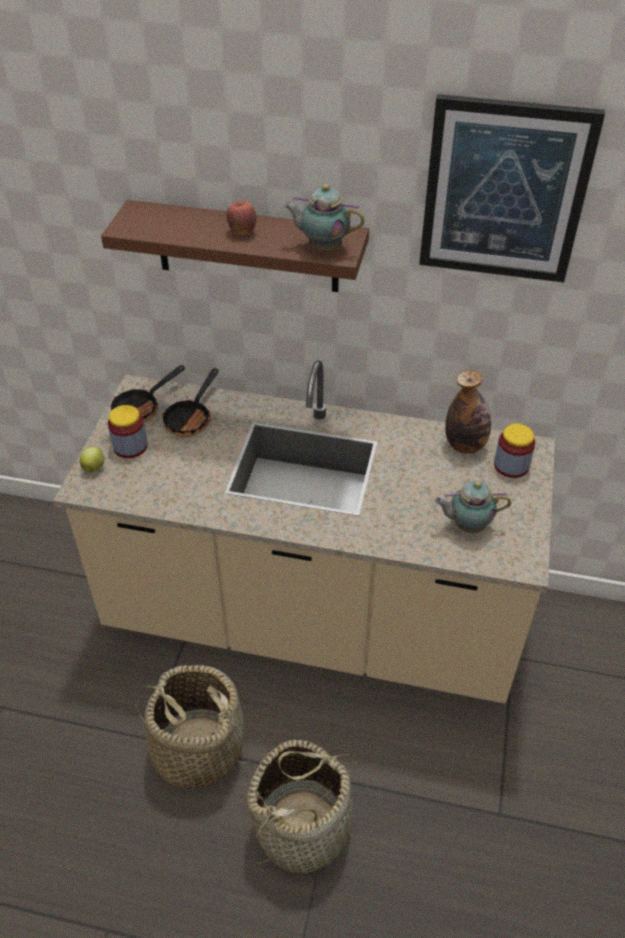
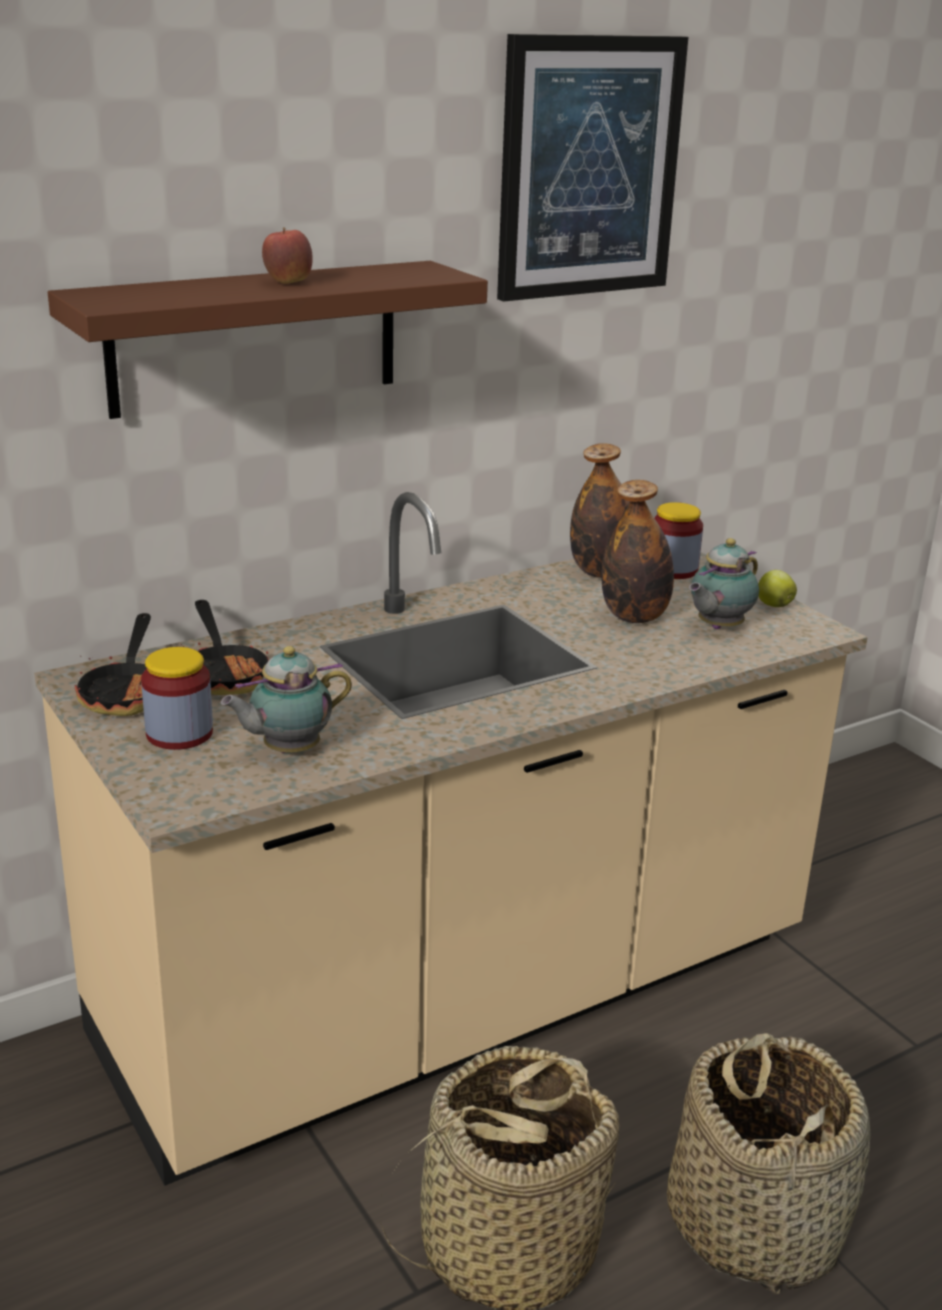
camera: 45 degrees left, 20 degrees down
apple [80,447,105,472] -> apple moved to [758,570,797,607]
teapot [284,184,365,250] -> teapot moved to [221,646,352,753]
none -> bottle [602,480,674,623]

